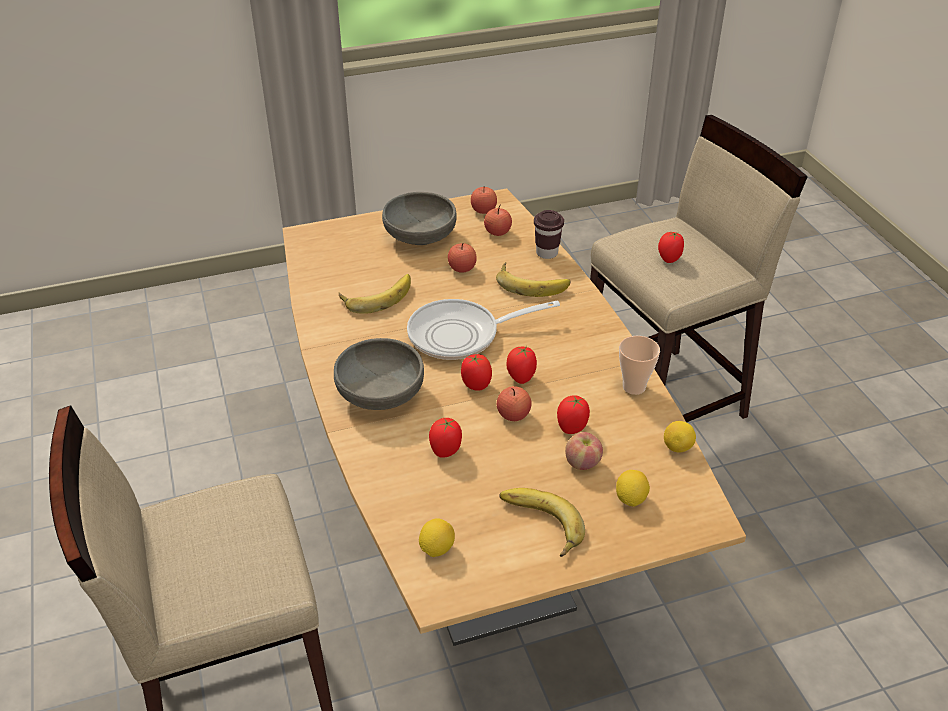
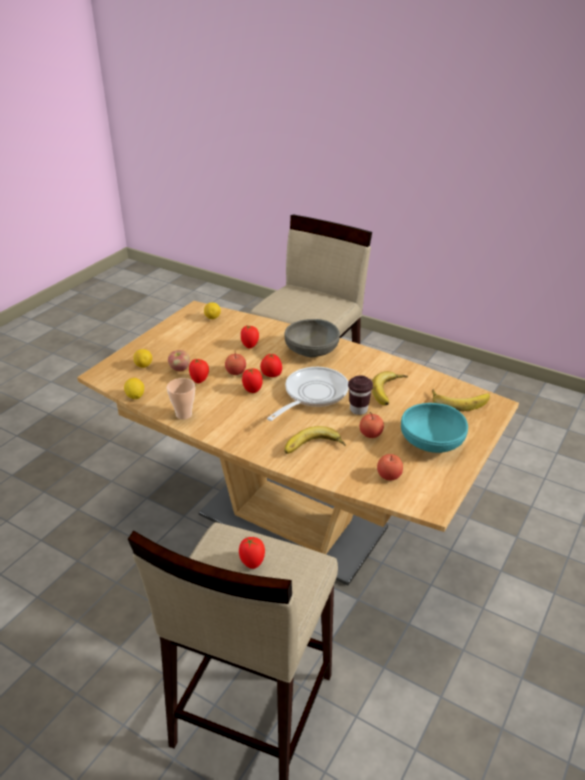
camera: 140 degrees right, 5 degrees down
grey bowl [382,192,457,245] -> turquoise bowl [401,403,468,453]
apple [471,187,497,214] -> none
banana [499,488,585,557] -> banana moved to [432,389,490,411]
brown cup [534,210,564,259] -> brown cup moved to [348,375,373,415]

